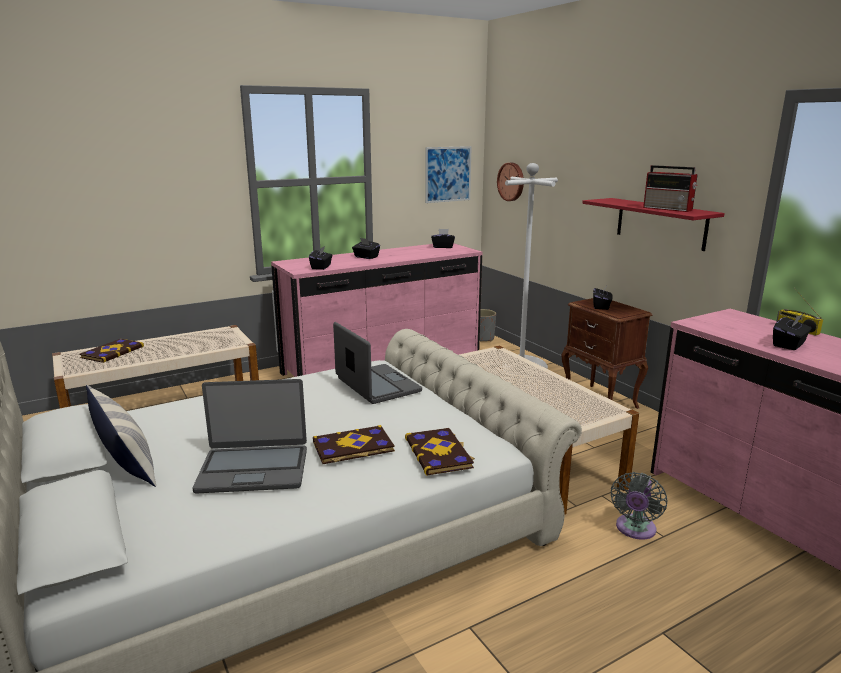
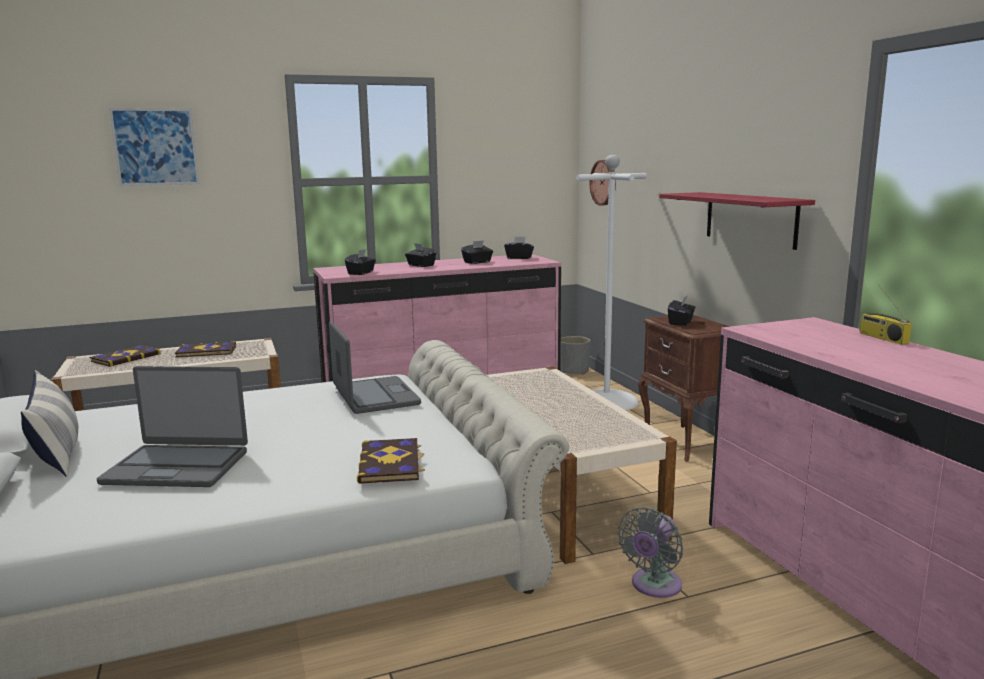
camera: 10 degrees right, 5 degrees down
book [313,425,395,464] -> book moved to [175,341,236,358]
picture [425,146,472,203] -> picture moved to [109,108,199,186]
radio [643,165,698,212] -> none
black tissue box [773,314,812,350] -> black tissue box moved to [461,240,493,264]

